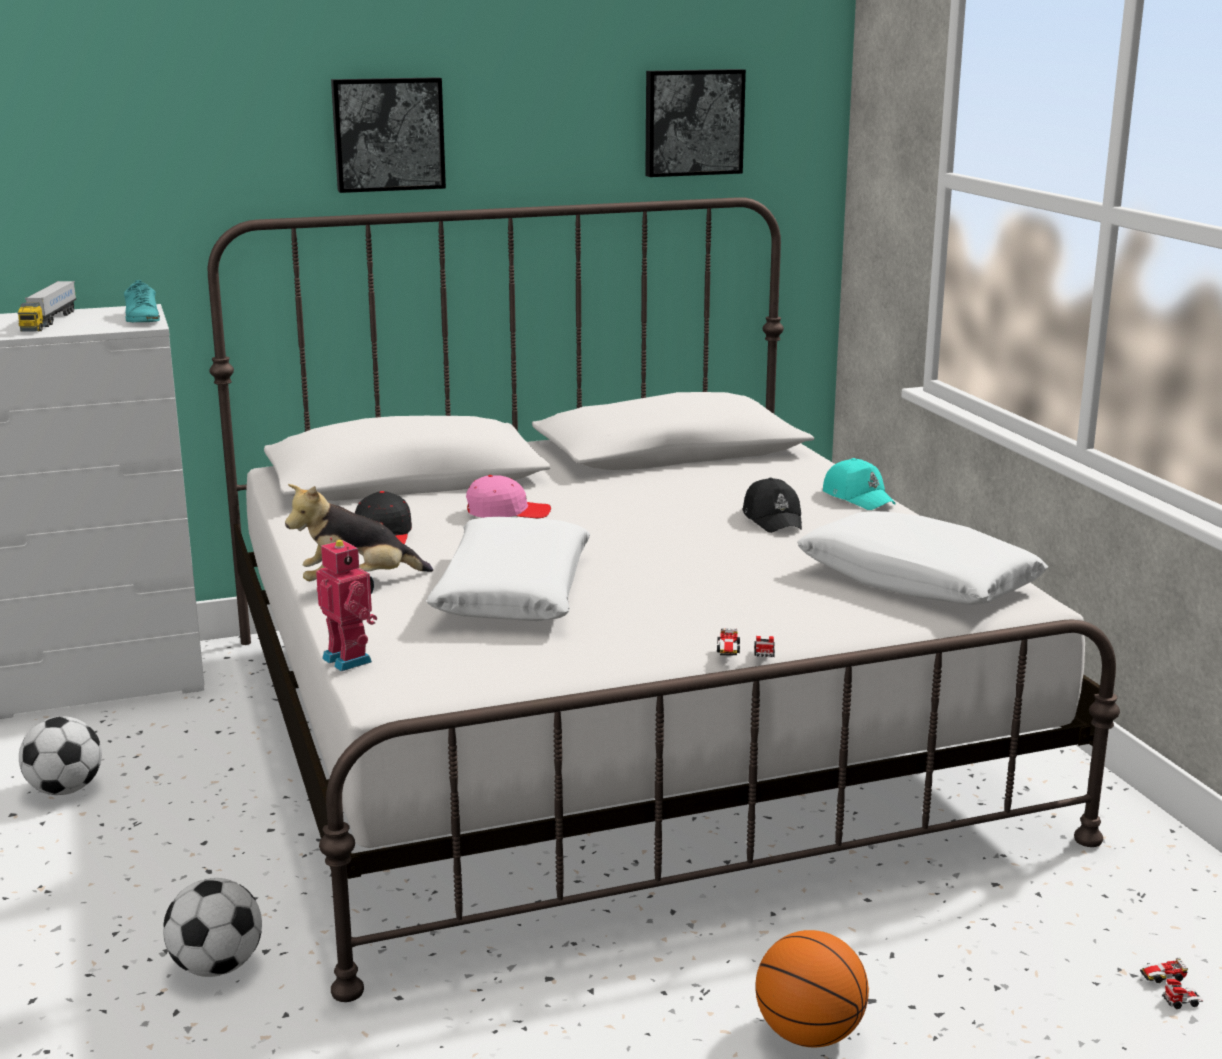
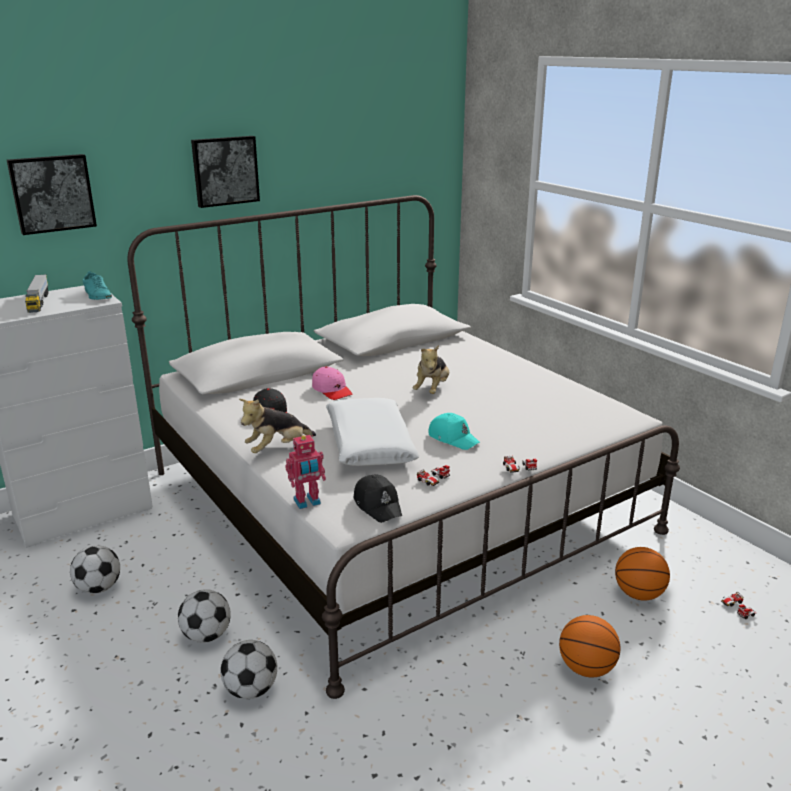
camera: 15 degrees left, 5 degrees up
toy robot [316,538,377,671] -> toy robot turned 120 degrees clockwise [285,435,326,509]
pink cap [466,475,551,518] -> pink cap turned 75 degrees clockwise [312,366,352,400]
picture [645,69,746,177] -> picture moved to [7,154,97,235]
black cap [743,478,802,533] -> black cap moved to [354,475,402,523]
white pillow [797,511,1048,605] -> none
turquoise cap [823,458,896,510] -> turquoise cap moved to [429,413,480,450]
none -> football [178,589,231,643]
none -> plush toy [413,345,449,394]
none -> toy car [417,465,450,486]
none -> basketball [615,547,670,600]

